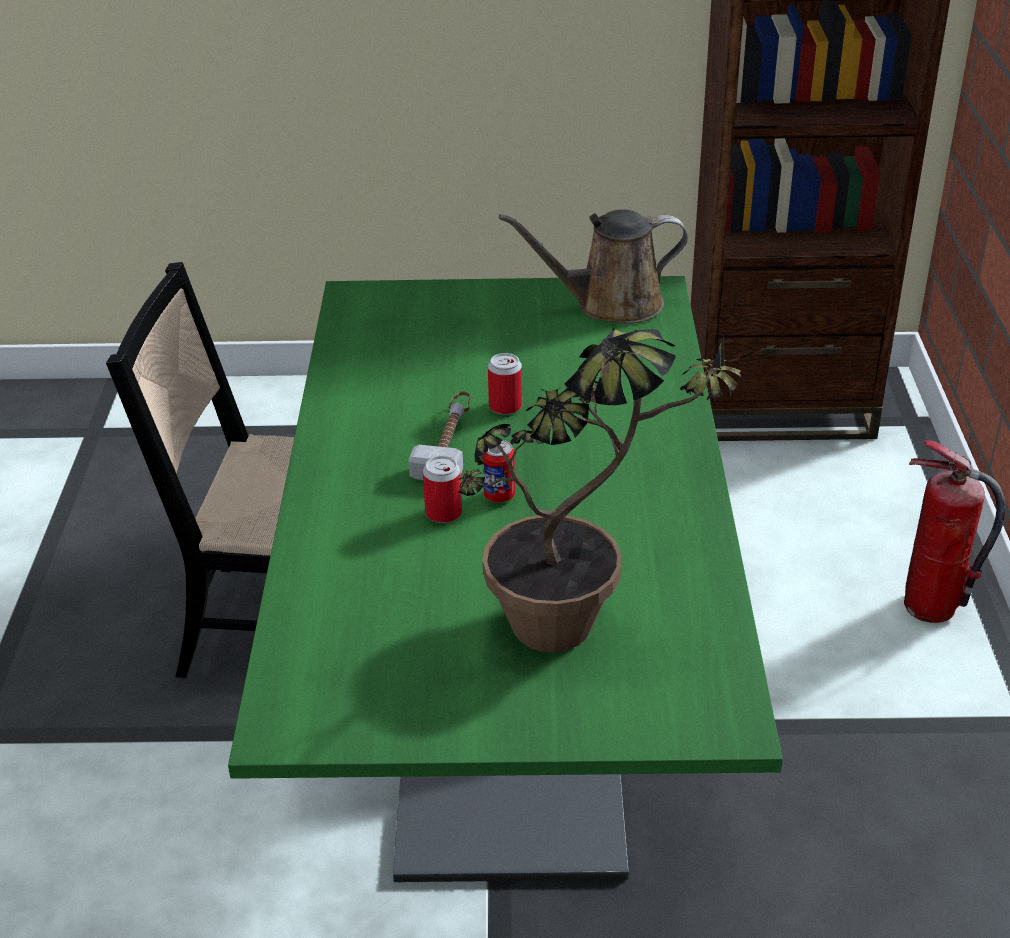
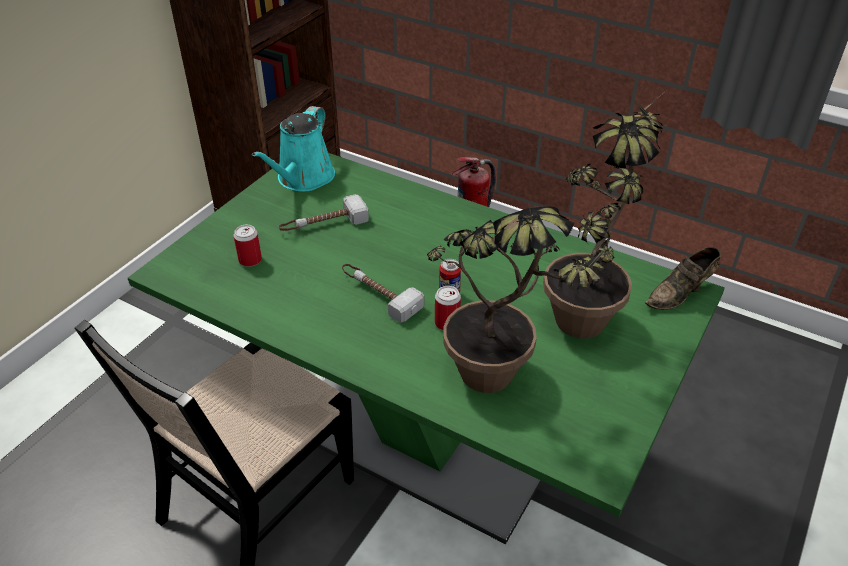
camera: 60 degrees left, 5 degrees up
can [488,353,522,415] -> can moved to [234,225,262,267]
brown watering can [499,209,688,324] -> turquoise watering can [252,106,335,192]
none -> hammer [279,194,369,231]
none -> potted plant [427,207,609,393]
none -> brown shoe [645,247,721,310]

